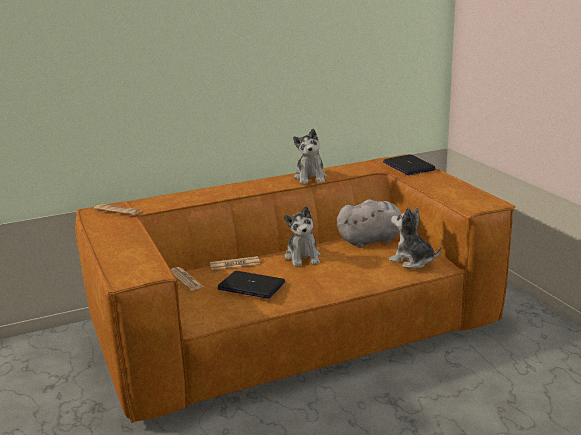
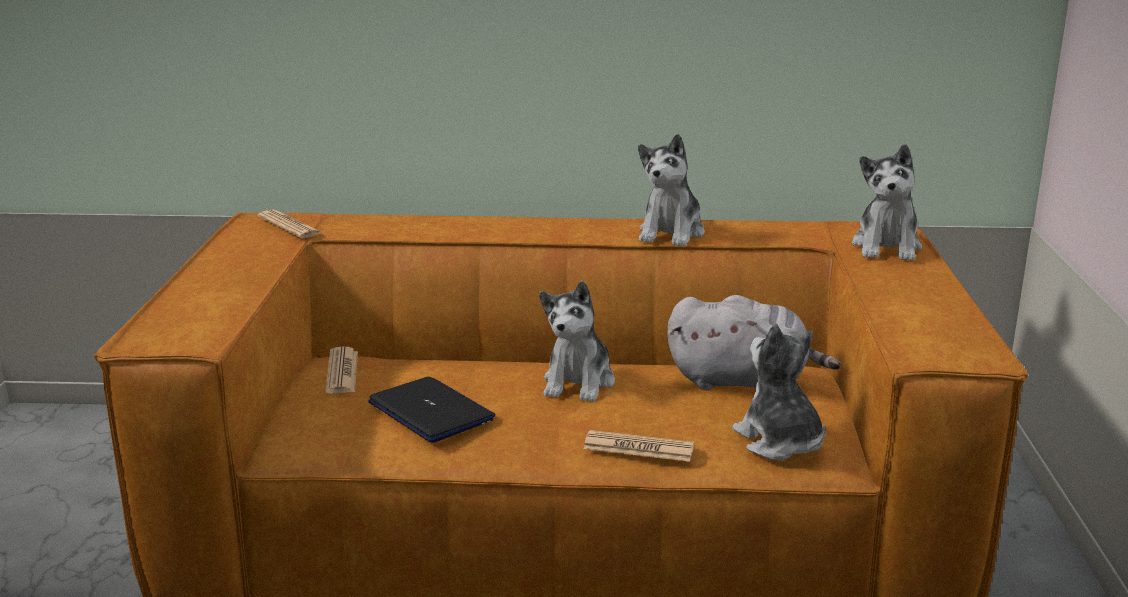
camera: 25 degrees right, 0 degrees up
newspaper [210,256,260,270] -> newspaper moved to [584,430,694,462]
laptop [383,154,436,175] -> plush toy [852,144,922,261]

